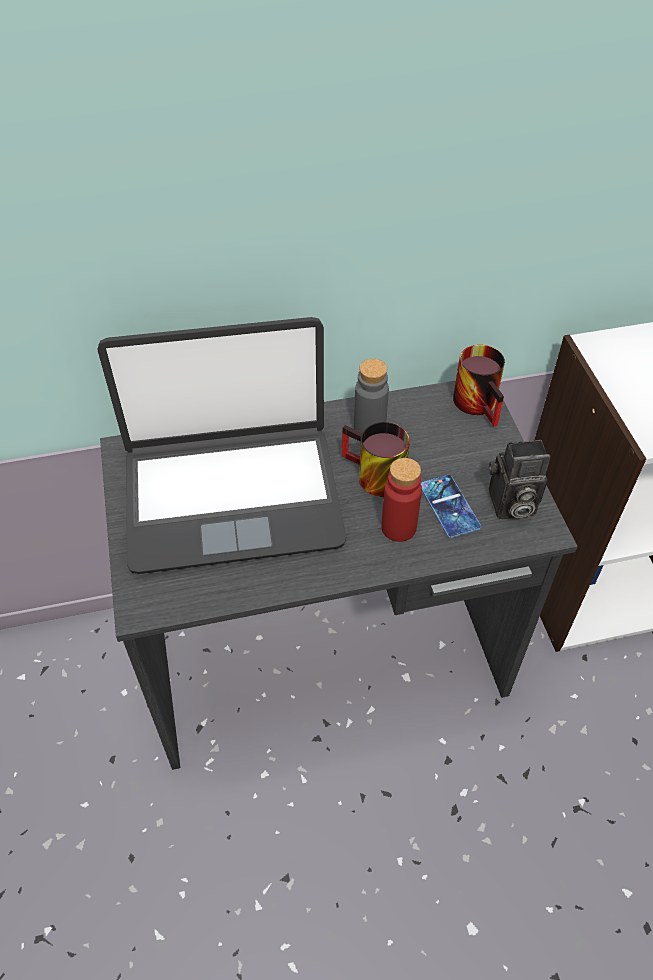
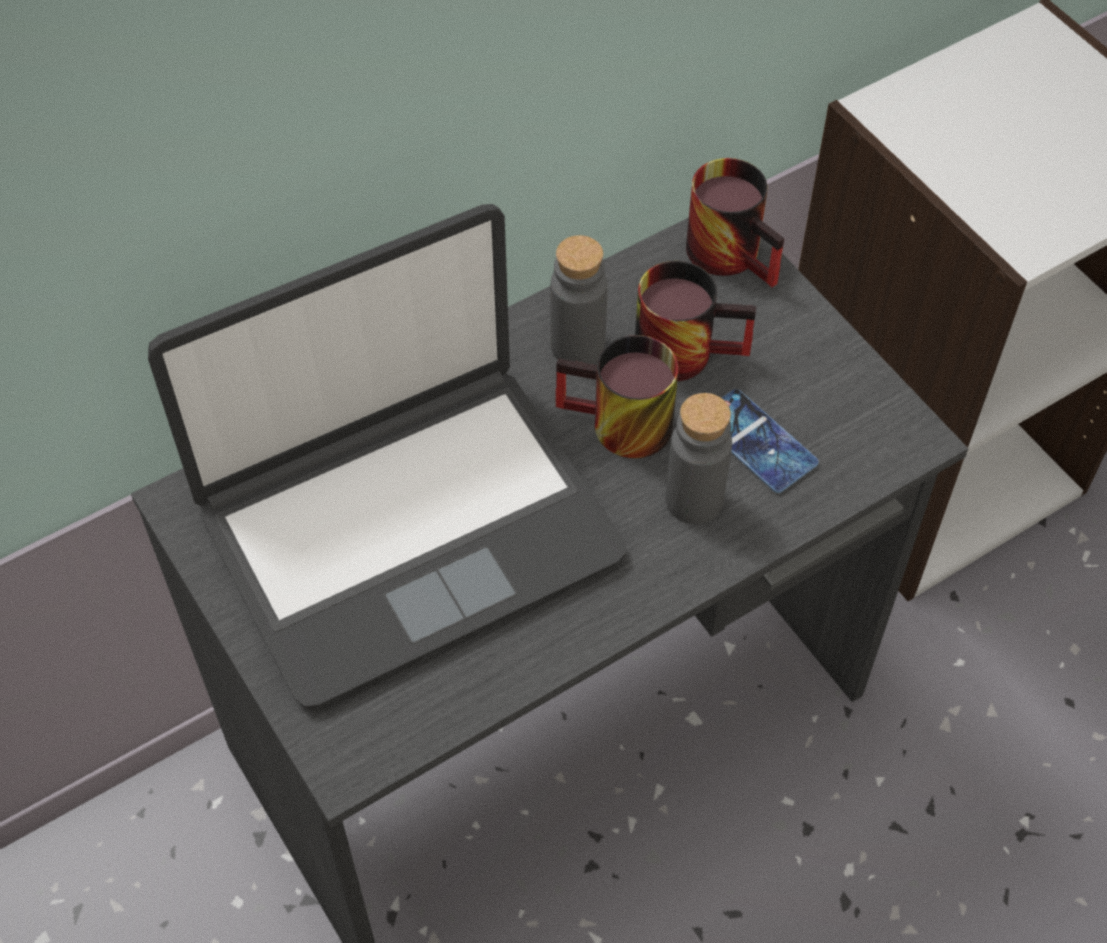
camera: 20 degrees left, 5 degrees up
red bottle [381,458,422,542] -> grey bottle [665,393,732,524]
camera [489,440,550,519] -> none
none -> mug [635,261,756,382]

